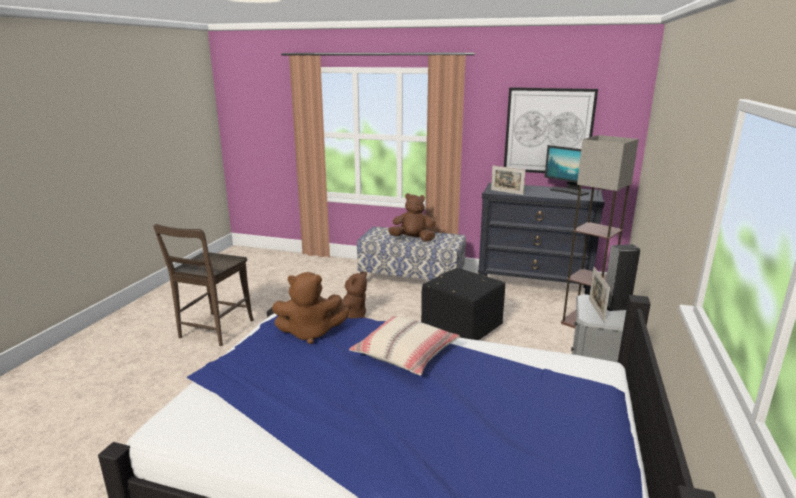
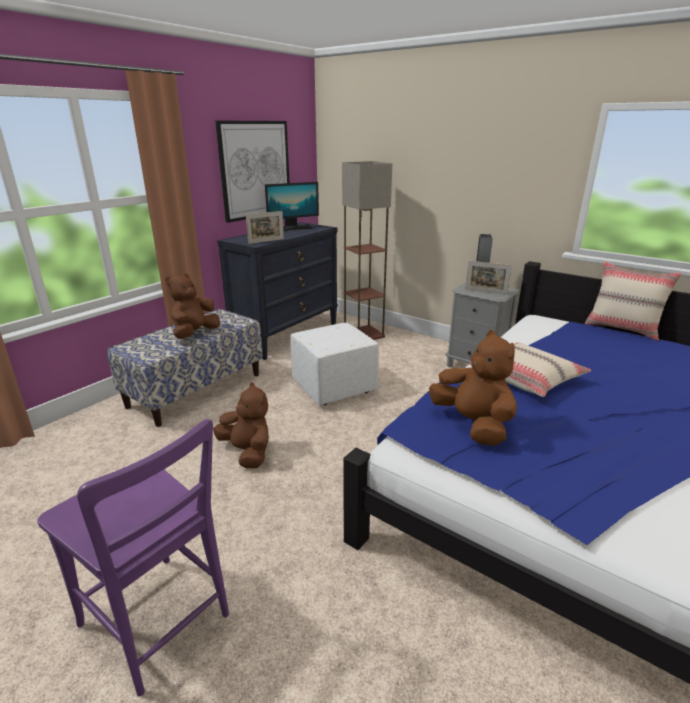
camera: 70 degrees left, 5 degrees up
brown chair [153,224,254,346] -> purple chair [37,419,229,696]
brown plush toy [272,272,349,344] -> brown plush toy turned 45 degrees counterclockwise [429,330,517,446]
black ottoman [421,268,505,340] -> white ottoman [290,323,379,405]
none -> beige pillow [585,261,682,341]

